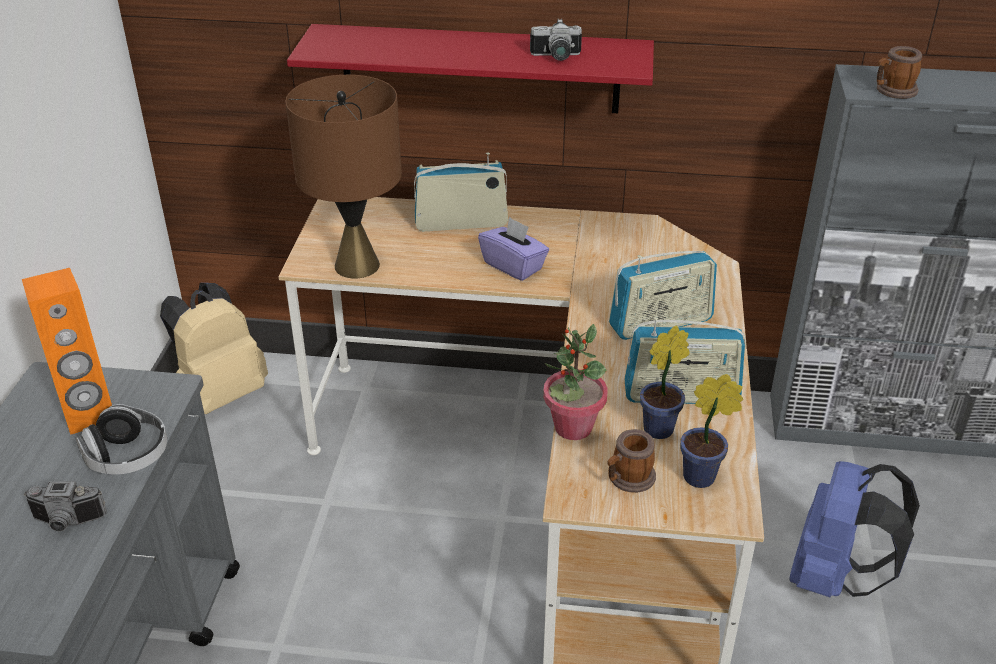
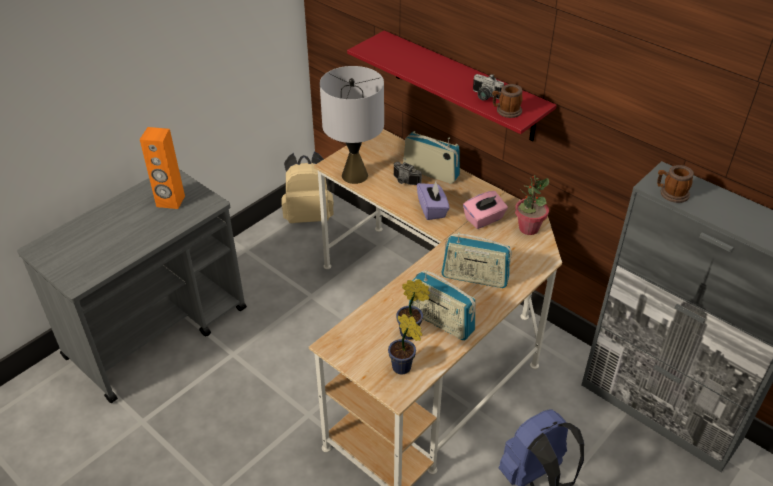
camera: 35 degrees right, 5 degrees up
camera [24,481,107,531] -> camera moved to [393,162,422,185]
headphones [76,404,167,475] -> none
brown table lamp [285,75,402,279] -> grey table lamp [320,66,384,184]
potted plant [543,324,608,440] -> potted plant moved to [515,175,549,235]
mug [607,429,656,493] -> mug moved to [492,84,523,118]
none -> pink tissue box [463,191,508,229]

